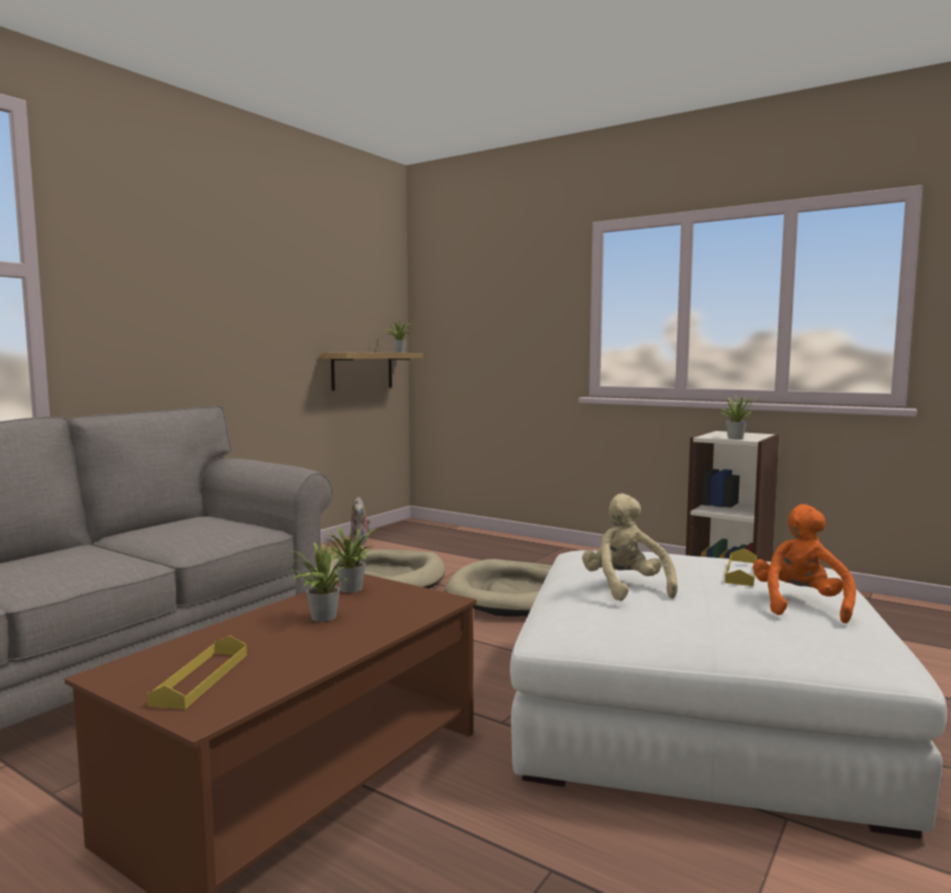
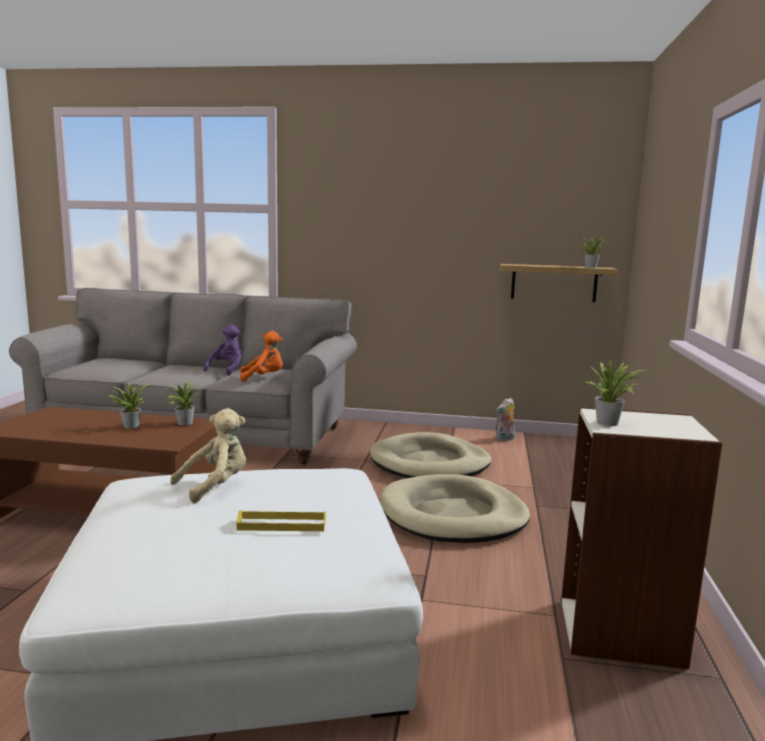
camera: 65 degrees right, 5 degrees up
yellow tray [147,636,247,709] -> none
orange plush toy [753,504,856,624] -> orange plush toy moved to [240,331,283,382]
none -> purple plush toy [204,325,242,376]

